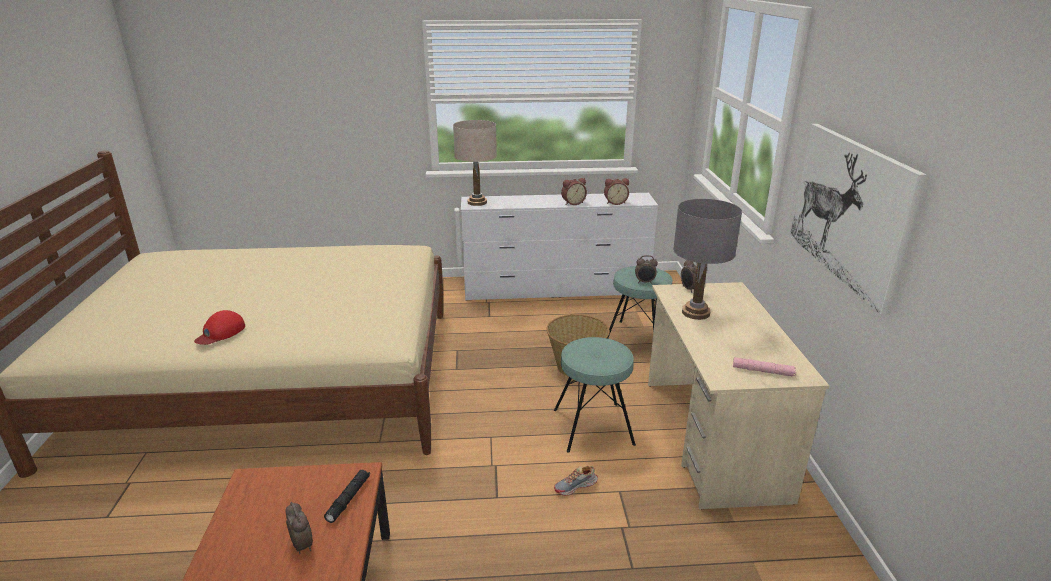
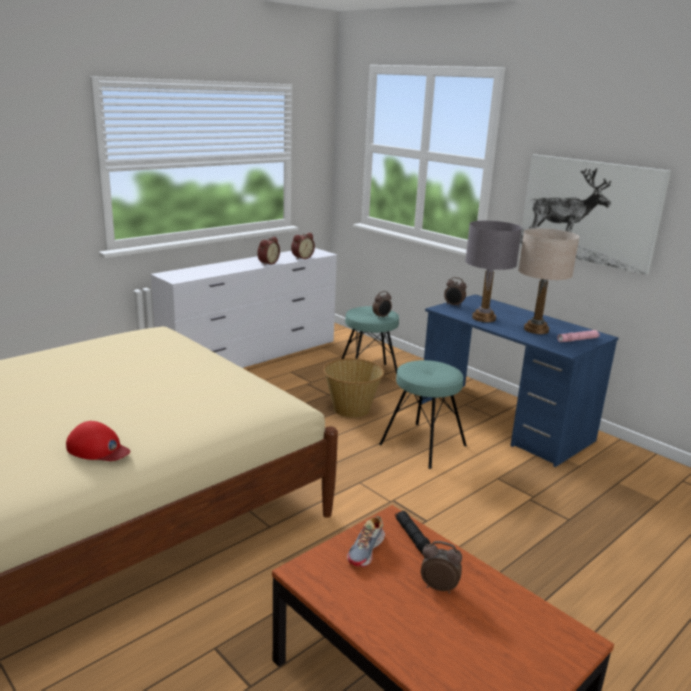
camera: 40 degrees left, 5 degrees down
red cap [194,310,245,345] -> red cap turned 60 degrees counterclockwise [66,421,130,461]
beige table lamp [453,120,497,206] -> beige table lamp moved to [518,228,579,334]
shoe [554,466,598,496] -> shoe moved to [347,516,385,567]
beige desk [648,282,830,510] -> blue desk [422,294,618,467]

